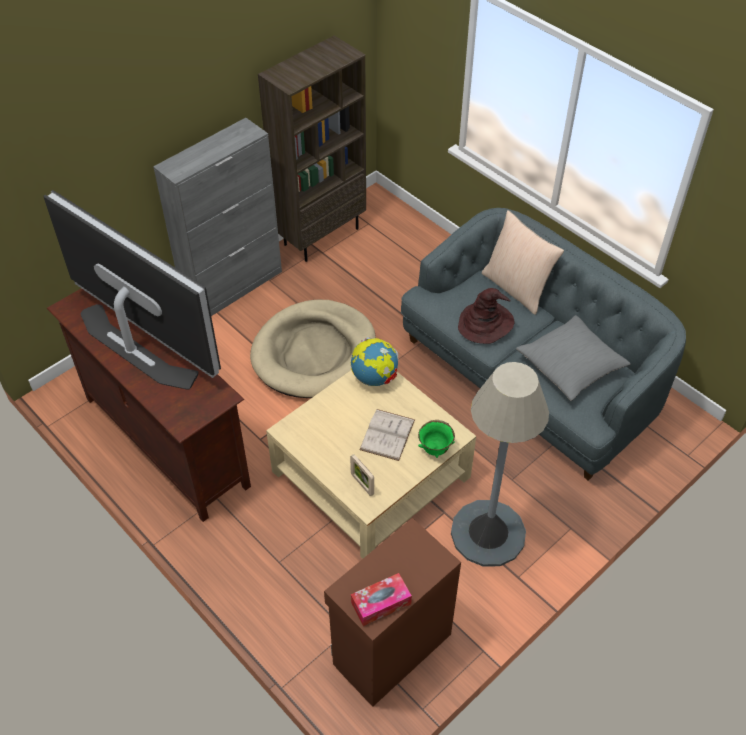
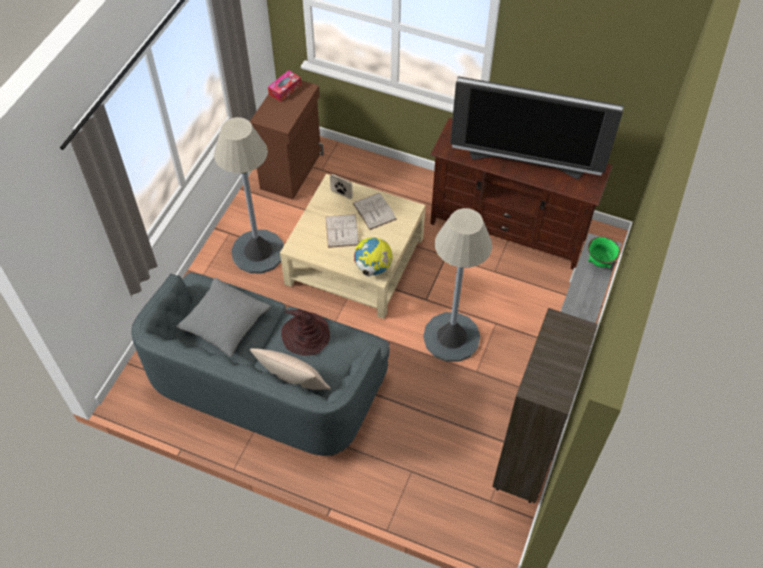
camera: 155 degrees right, 5 degrees up
beige dog bed [250,300,376,398] -> grey floor lamp [423,208,492,362]
green bowl [418,420,455,458] -> green bowl moved to [588,237,620,268]
none -> white book [353,193,397,230]

